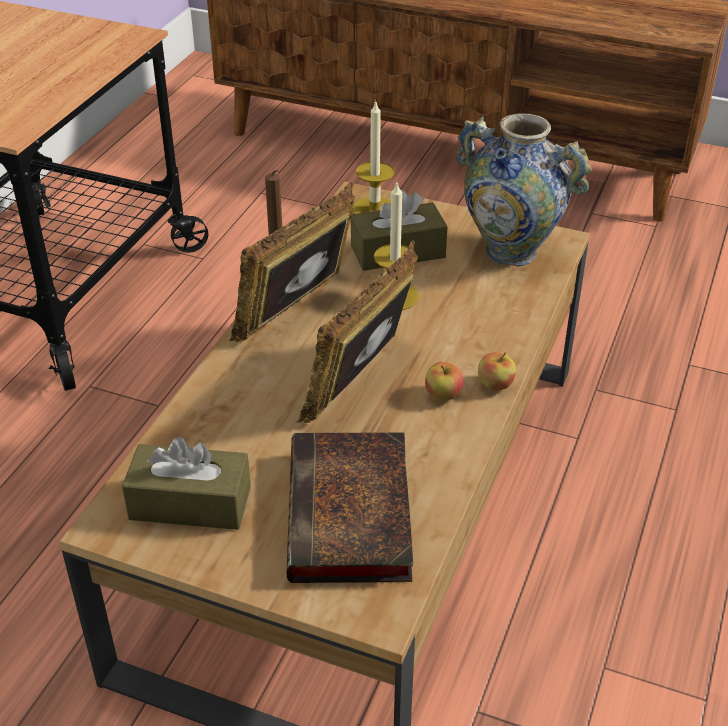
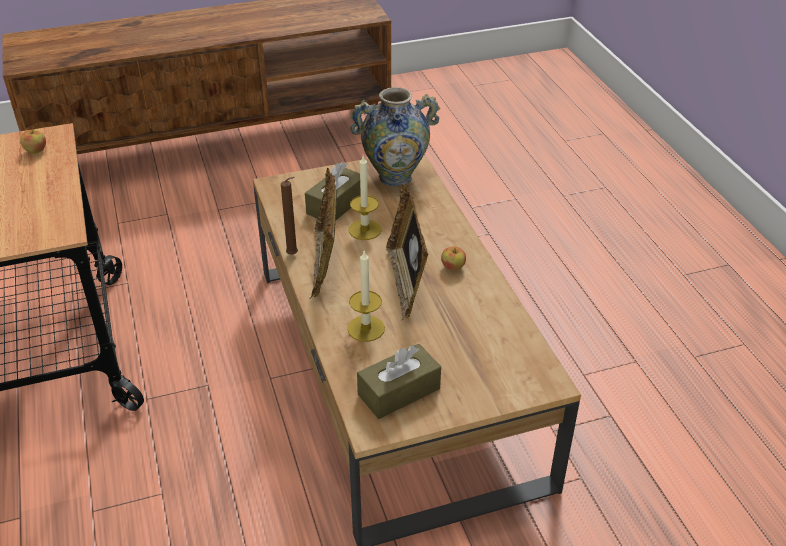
camera: 40 degrees left, 0 degrees up
book [287,432,413,583] -> none
candle [353,100,394,214] -> candle moved to [347,251,385,342]
apple [478,352,516,391] -> apple moved to [20,126,46,154]

